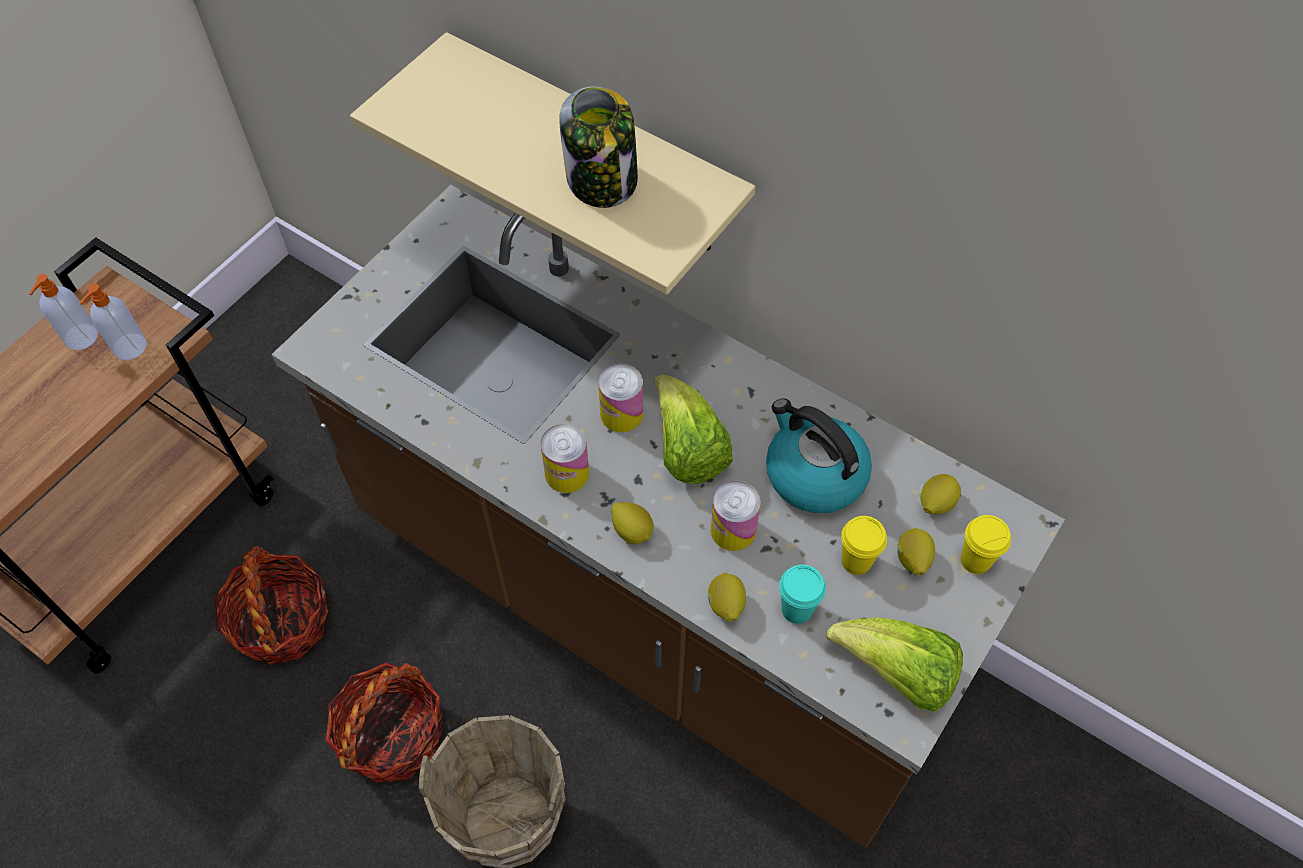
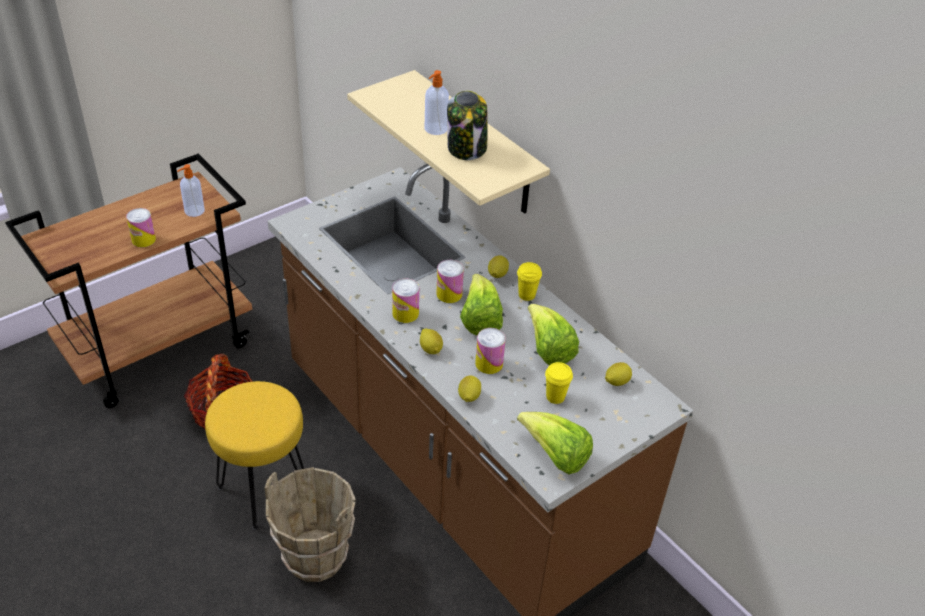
camera: 15 degrees right, 15 degrees down
soap dispenser [29,274,98,350] -> soap dispenser moved to [424,70,449,135]
basket [326,663,442,783] -> yellow stool [205,381,304,530]
kettle [766,399,872,513] -> lettuce [528,304,579,365]
turquoise cup [779,565,826,624] -> none
lemon [897,528,935,576] -> lemon moved to [488,255,509,278]
yellow cup [961,515,1011,574] -> yellow cup moved to [517,262,542,301]
none -> can [126,208,156,247]

